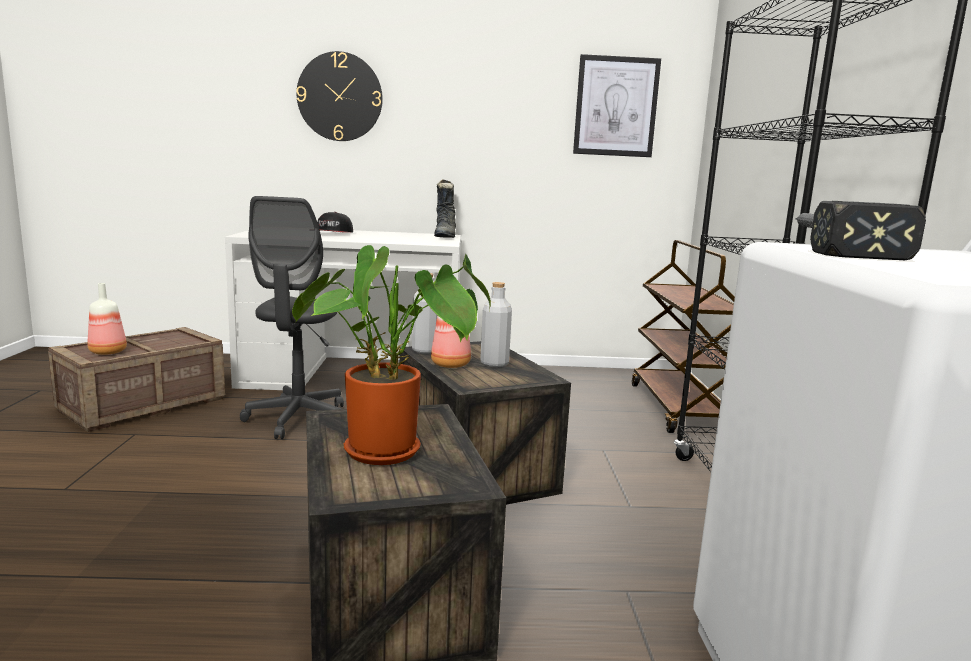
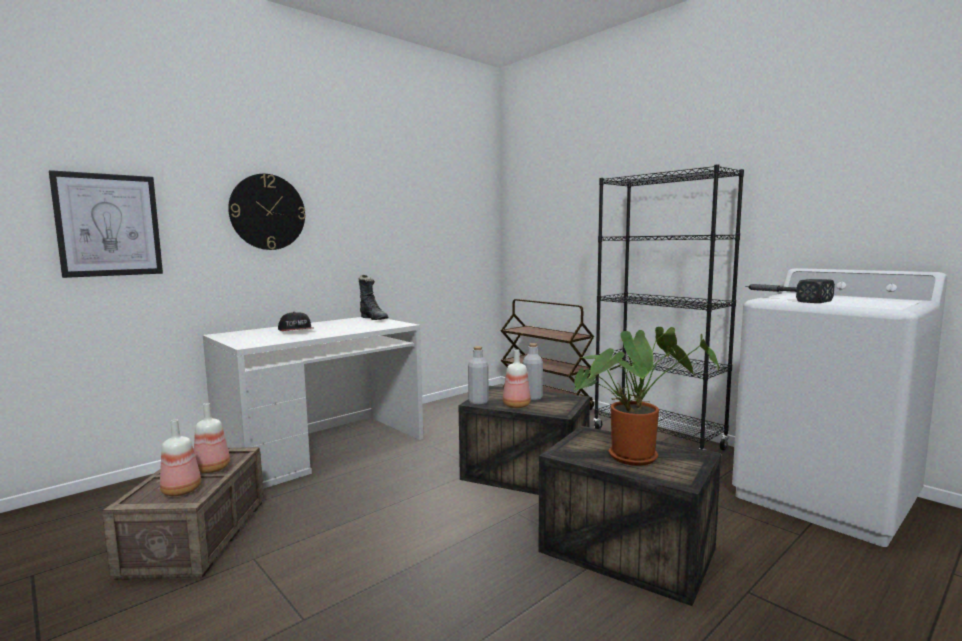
camera: 40 degrees left, 5 degrees down
grey office chair [240,196,344,439] -> none
picture [573,54,661,157] -> picture moved to [49,170,163,278]
none -> bottle [194,403,230,473]

